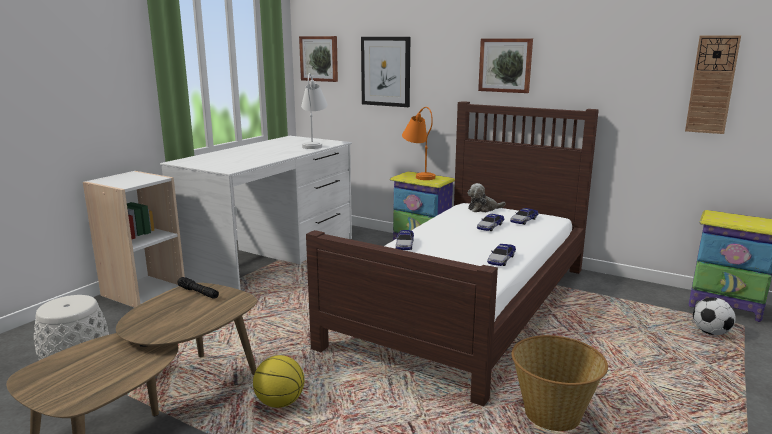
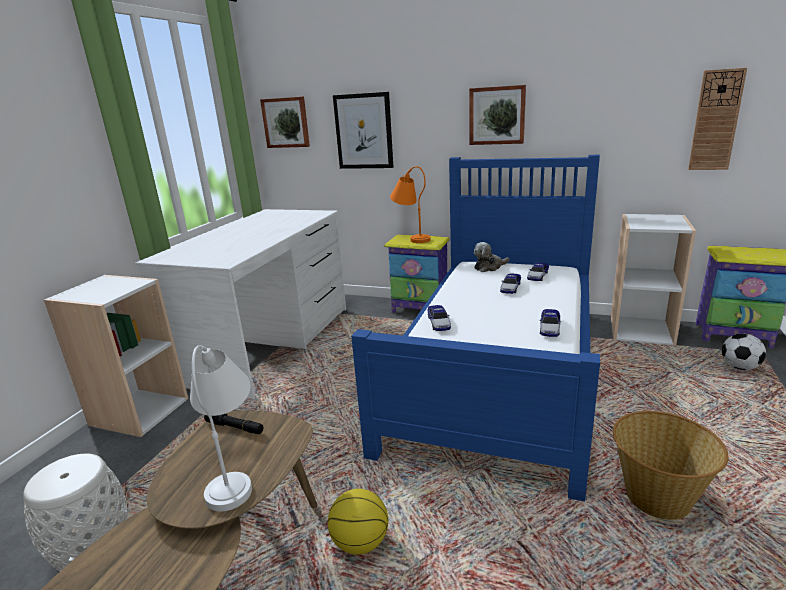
camera: 10 degrees left, 5 degrees up
white table lamp [301,73,328,149] -> white table lamp moved to [190,345,252,512]
brown bed [306,101,599,406] -> blue bed [351,155,600,501]
none -> bookcase [611,214,696,346]

